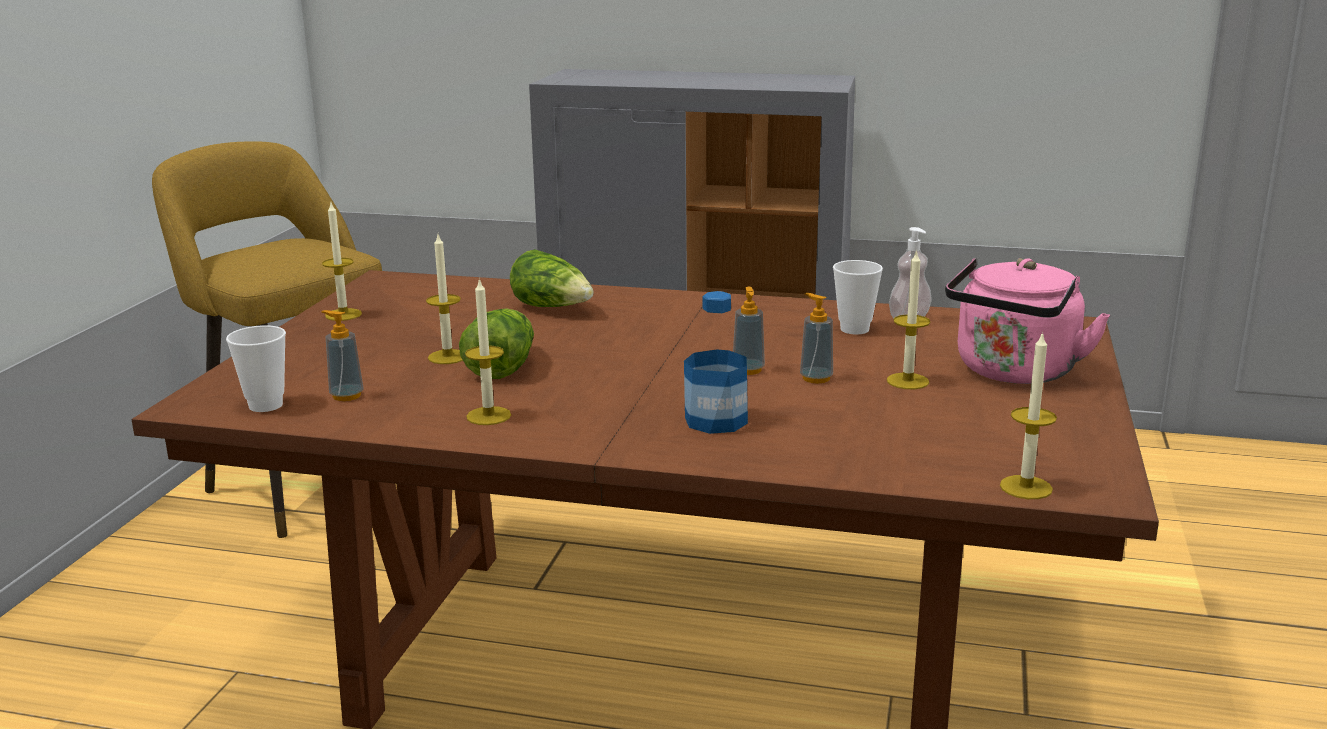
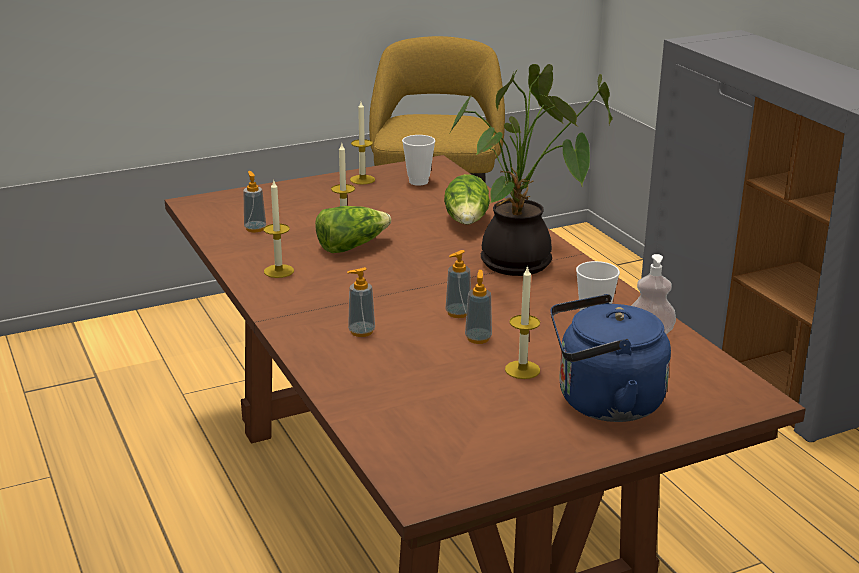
camera: 50 degrees right, 5 degrees up
cup [226,325,286,412] -> cup moved to [402,135,435,186]
bottle [684,291,748,434] -> soap dispenser [347,267,375,337]
pink kettle [945,258,1110,384] -> blue kettle [550,294,671,422]
candle [1000,331,1057,499] -> none
none -> potted plant [449,64,613,276]

